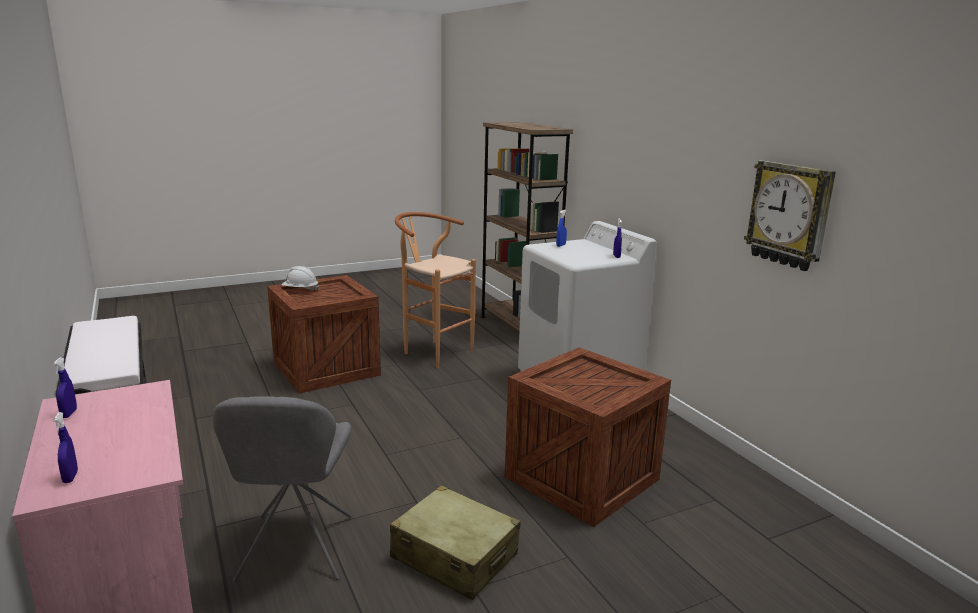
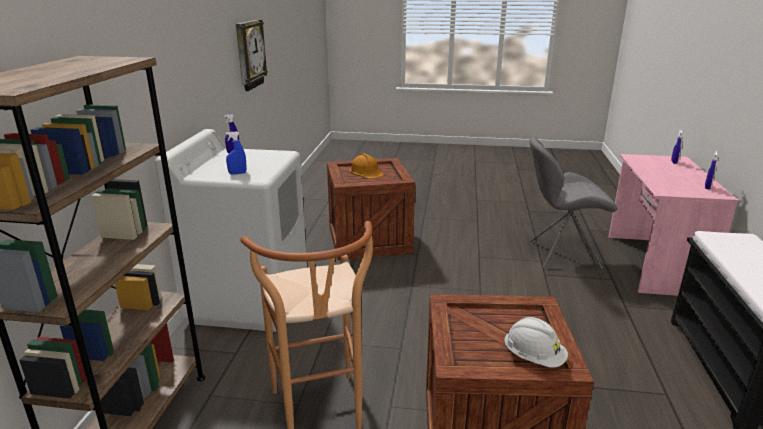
camera: 145 degrees left, 5 degrees up
grey chair [213,396,352,582] -> grey chair turned 120 degrees counterclockwise [529,137,618,269]
beige suitcase [390,485,521,600] -> none
none -> orange hard hat [349,153,384,179]

